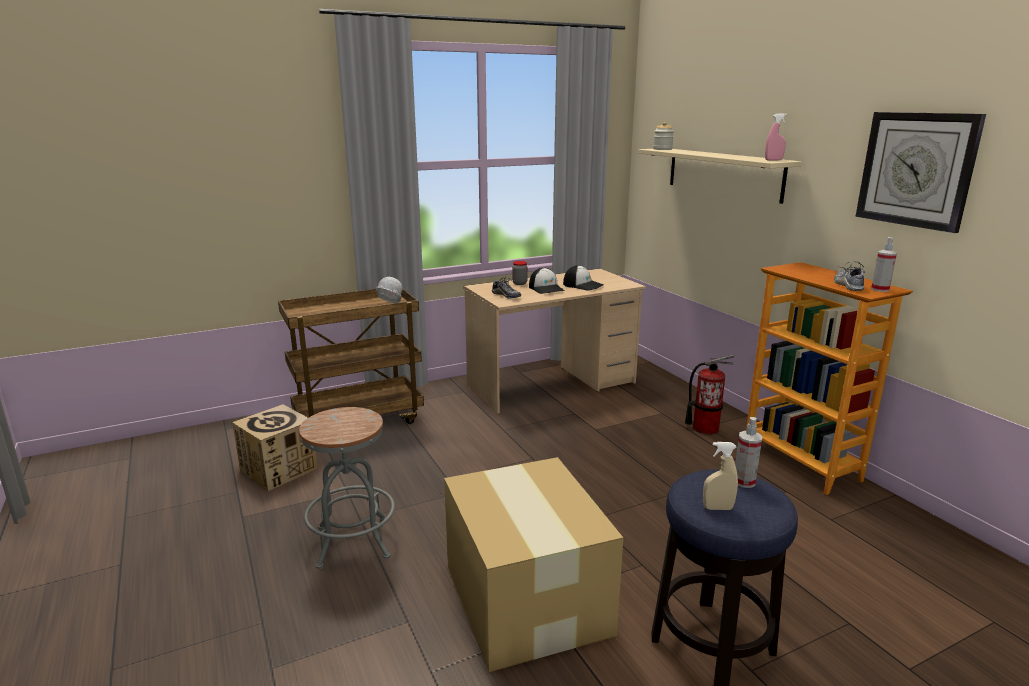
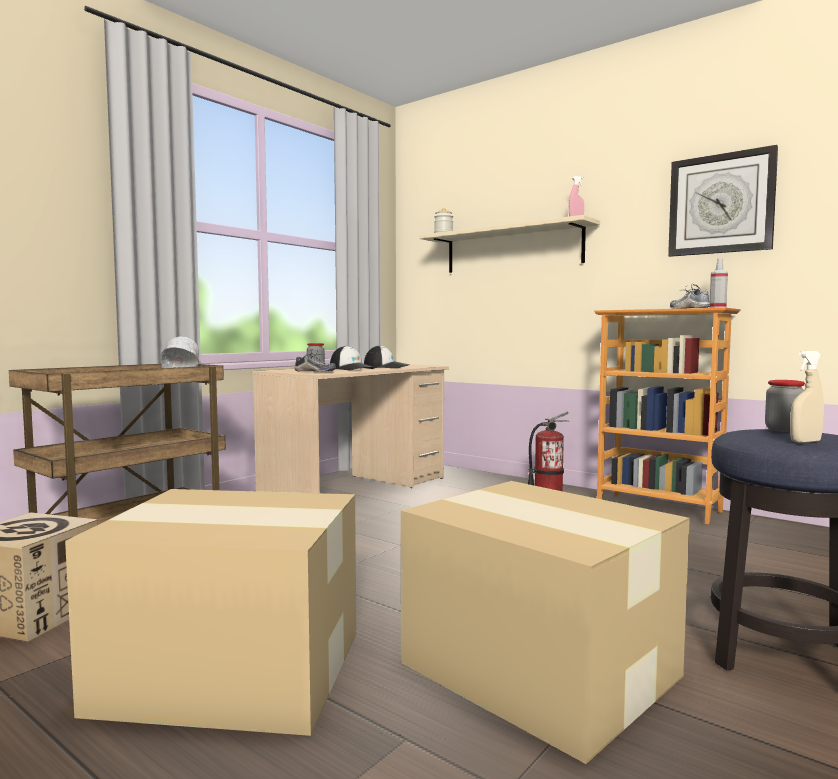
camera: 25 degrees left, 15 degrees down
grey stool [299,407,395,569] -> cardboard box [65,489,356,736]
spray bottle [735,417,762,488] -> jar [765,380,805,432]

